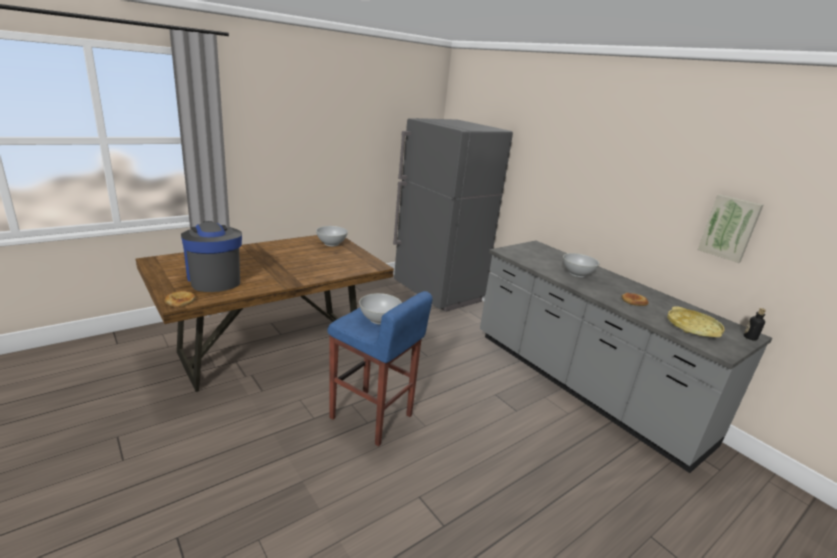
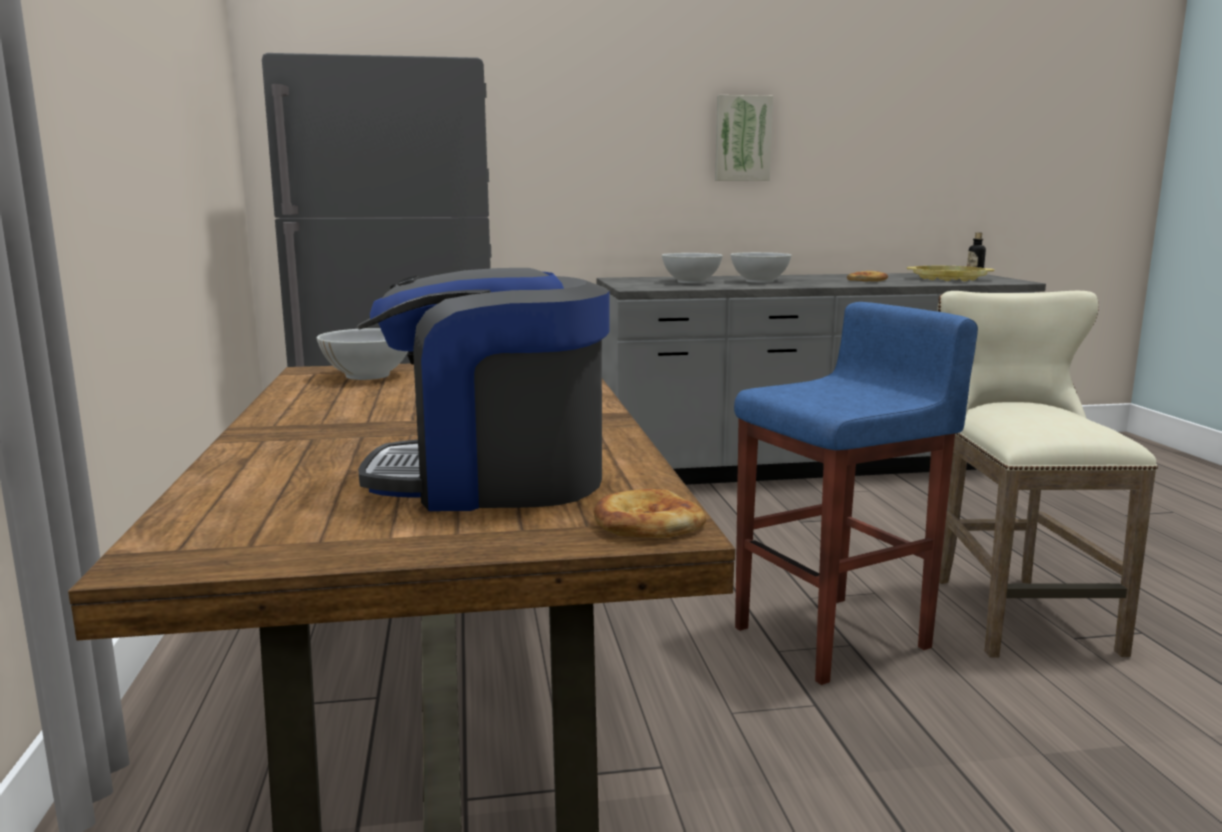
camera: 60 degrees left, 10 degrees down
white bowl [359,293,402,324] -> white bowl moved to [662,253,723,283]
picture [698,194,763,263] -> picture moved to [715,95,773,181]
none -> beige stool [937,291,1158,657]

